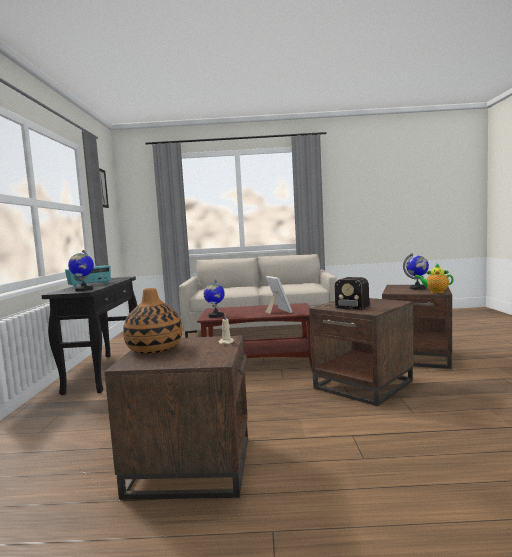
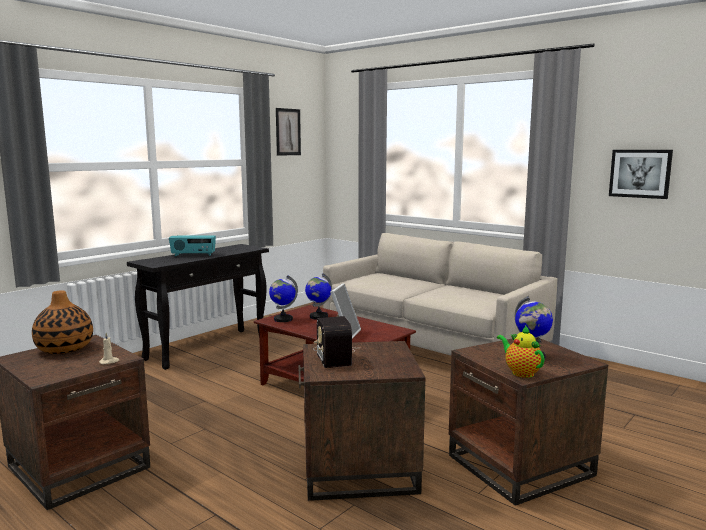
camera: 40 degrees right, 5 degrees up
globe [68,250,94,291] -> globe moved to [305,273,332,320]
none -> picture [609,150,673,199]

